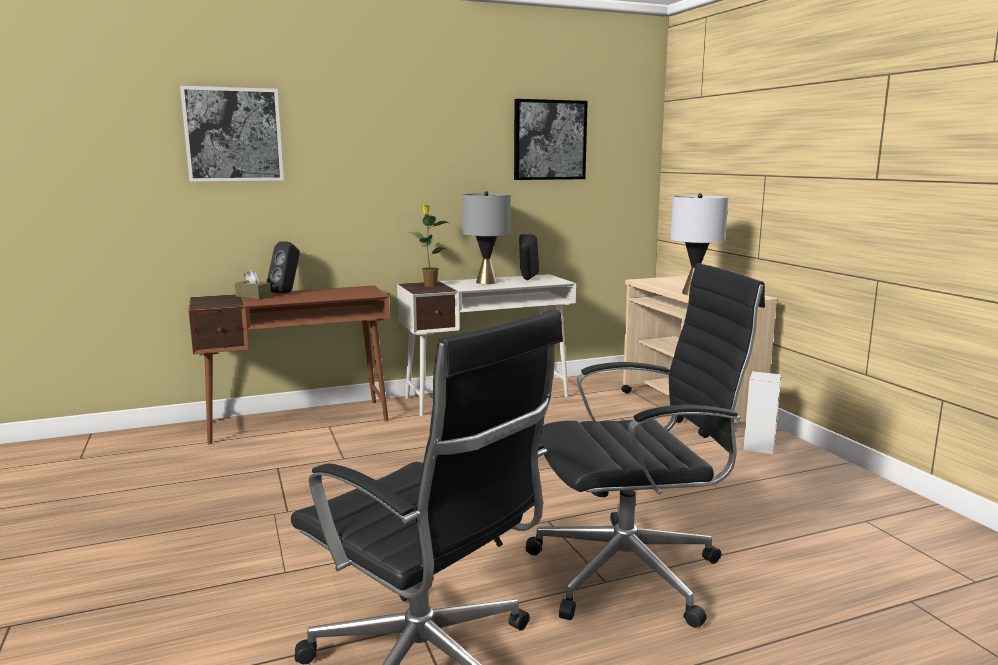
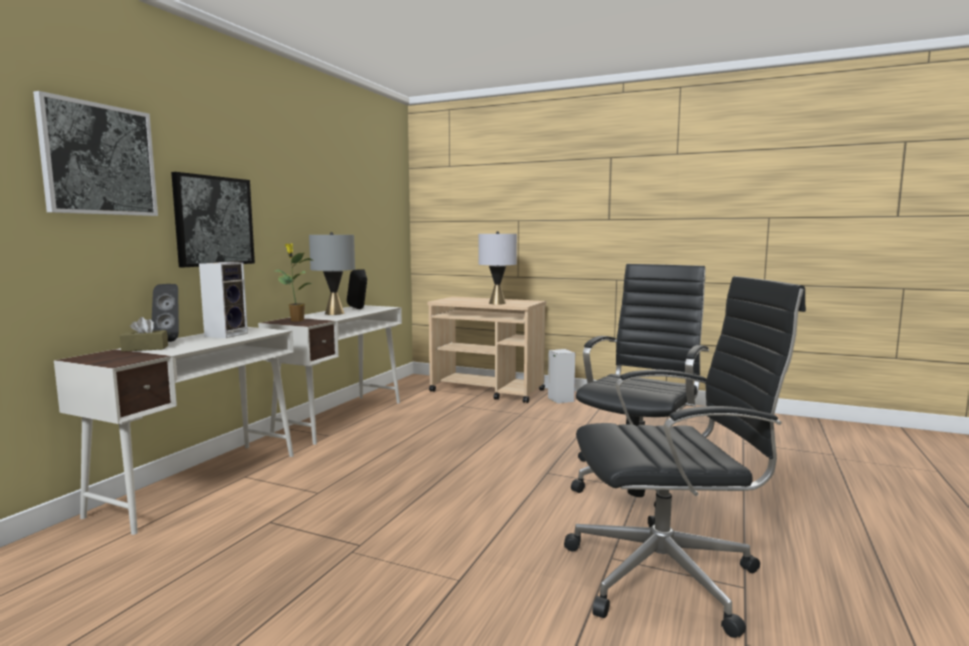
camera: 45 degrees left, 5 degrees down
brown desk [189,286,390,444] -> white desk [54,327,294,535]
picture [514,99,588,180] -> picture moved to [171,172,255,267]
none -> speaker [199,262,248,338]

